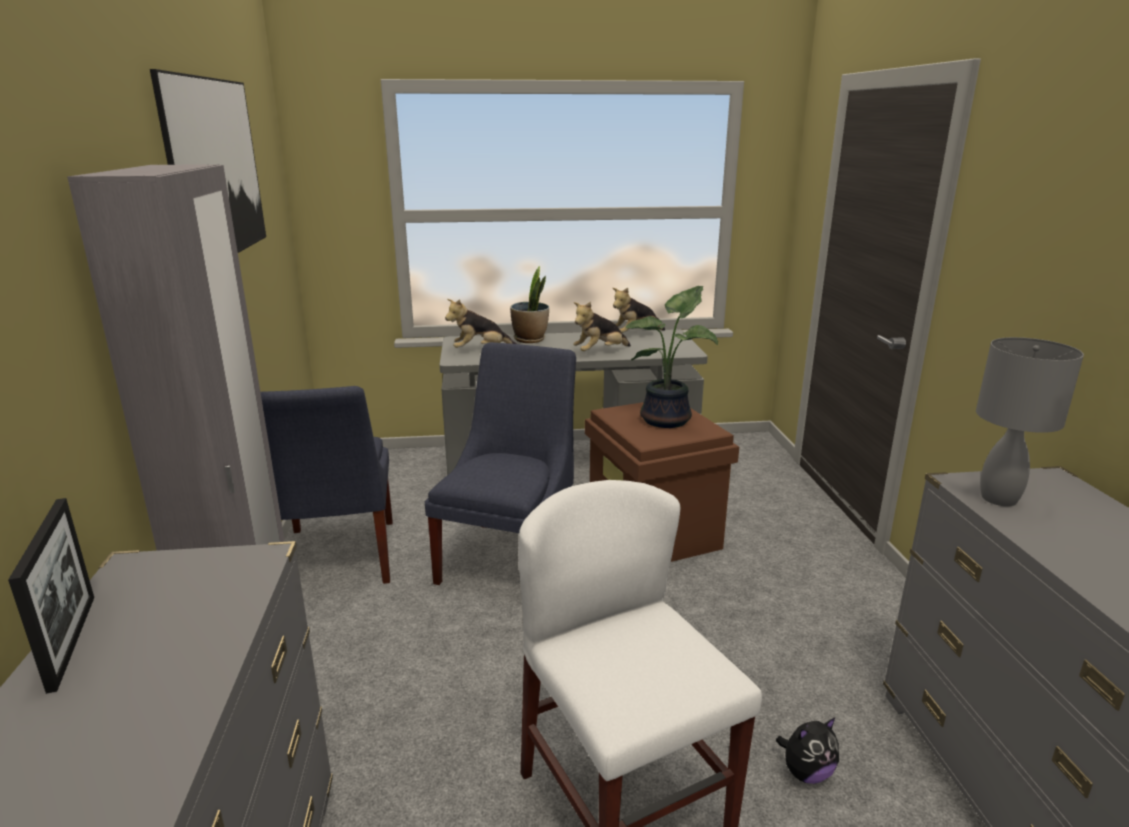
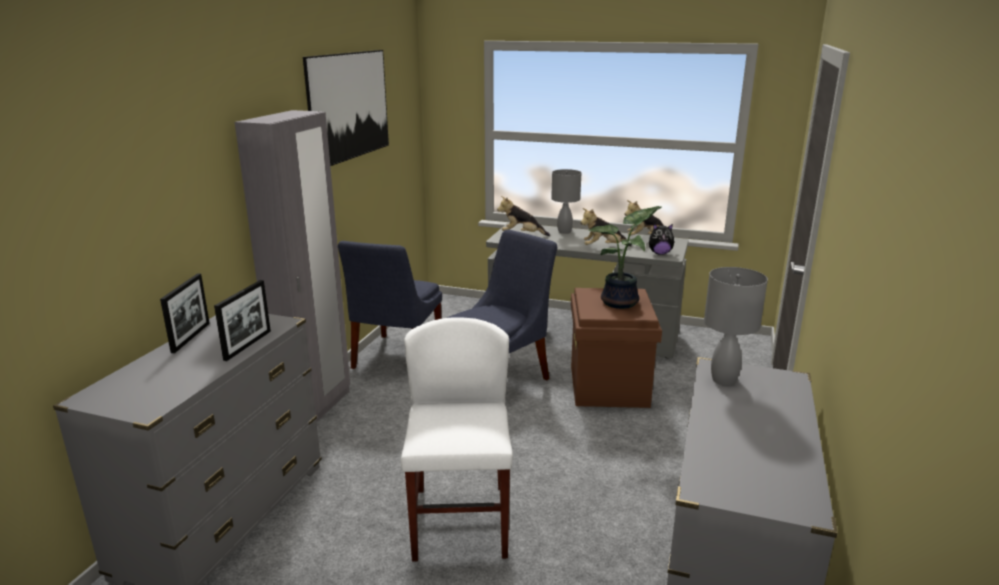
camera: 25 degrees right, 0 degrees up
potted plant [510,266,549,343] -> grey table lamp [551,169,582,234]
plush toy [776,717,839,784] -> plush toy moved to [649,224,675,255]
none -> picture frame [214,280,271,361]

